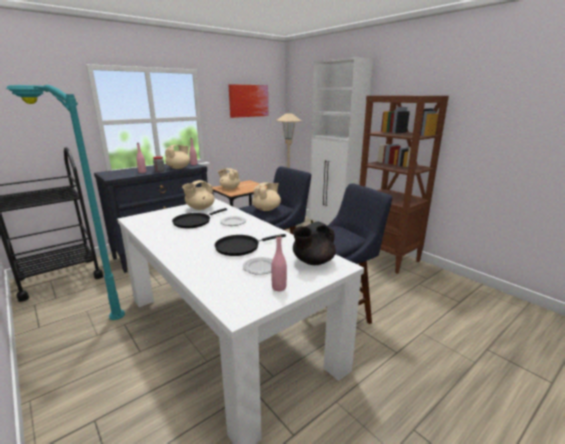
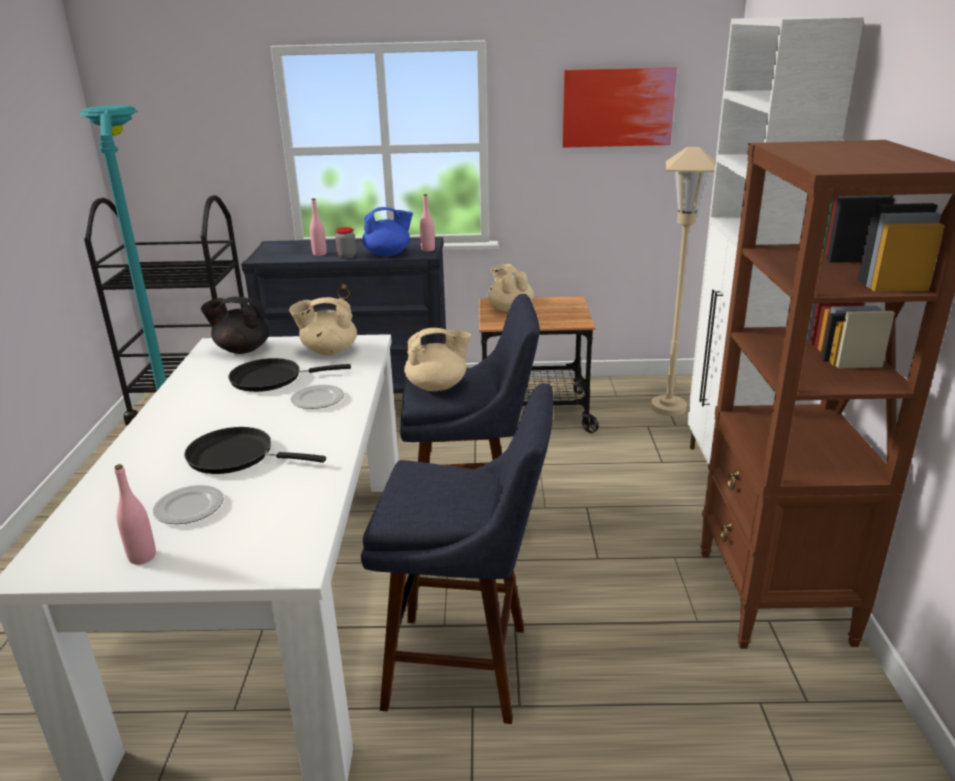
camera: 40 degrees right, 5 degrees up
beige teapot [165,145,190,169] -> blue teapot [362,207,413,257]
black teapot [293,222,336,265] -> black teapot moved to [201,297,270,354]

